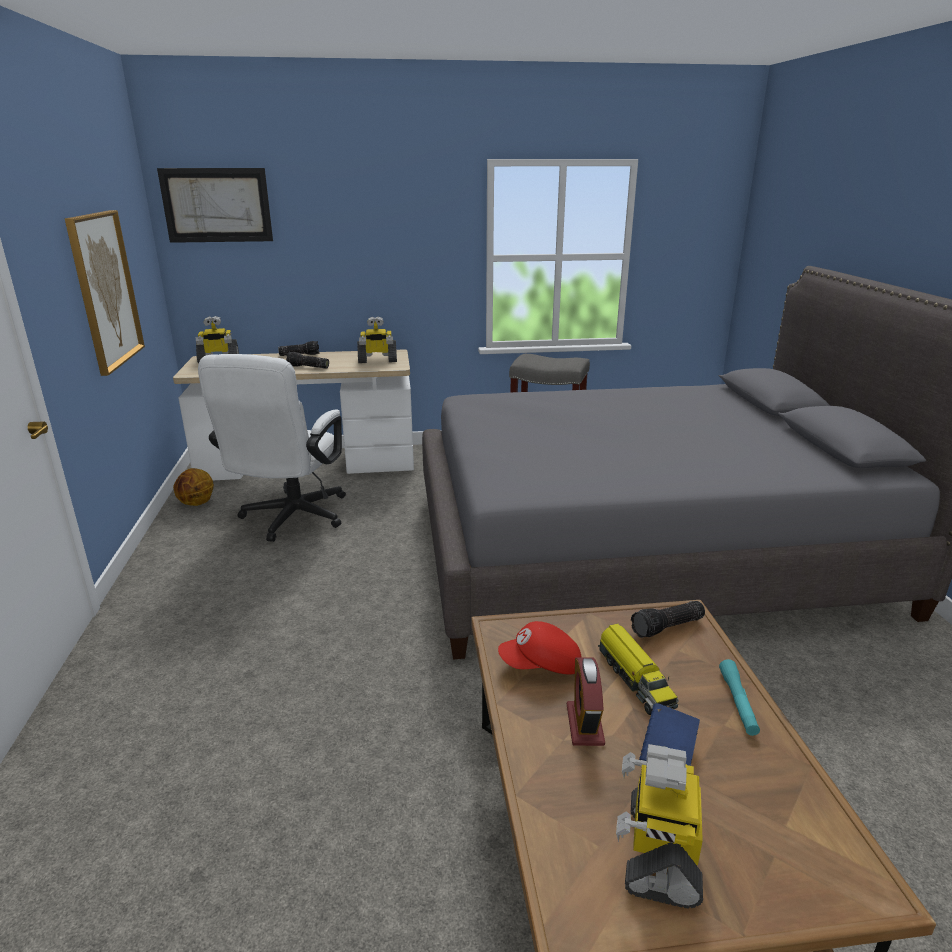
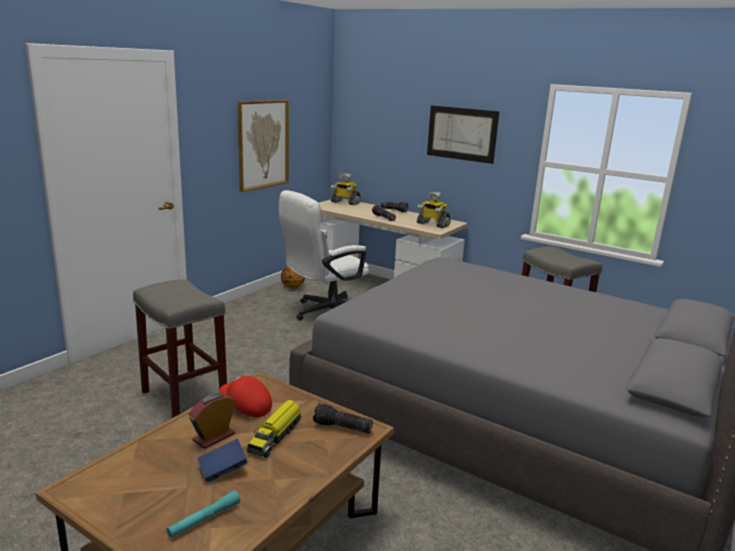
camera: 40 degrees right, 5 degrees down
picture [157,168,273,243] -> picture moved to [427,105,499,164]
toy robot [616,744,703,908] -> none
turquoise flashlight [719,659,760,736] -> turquoise flashlight moved to [167,491,240,538]
none -> grey stool [133,279,227,418]

